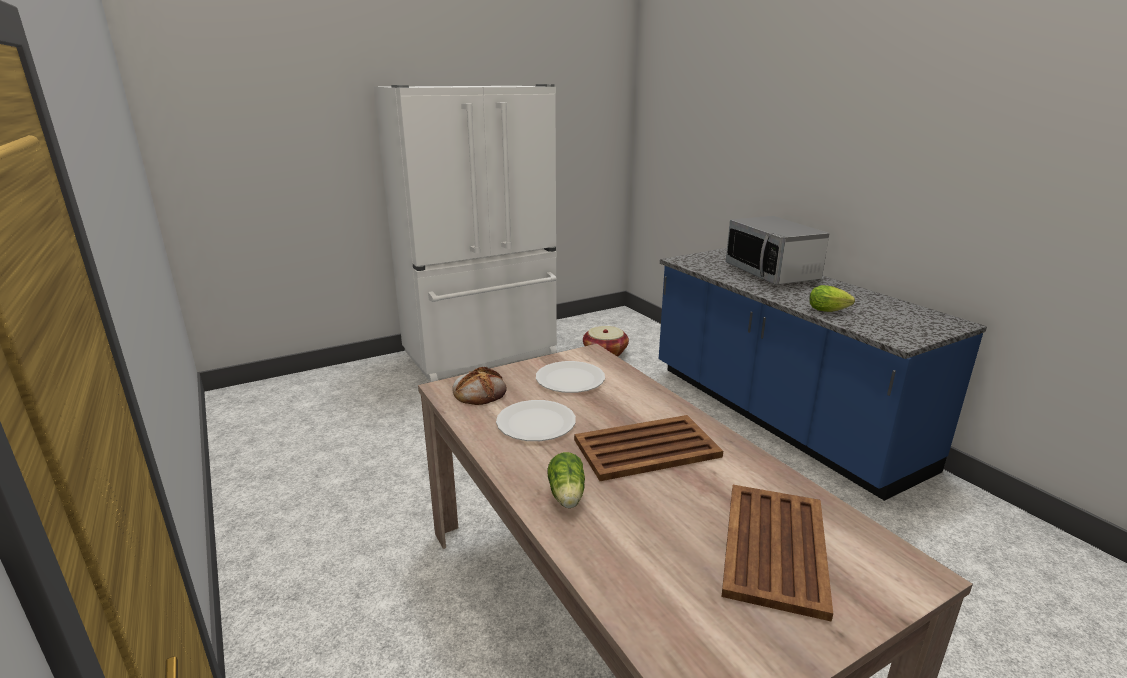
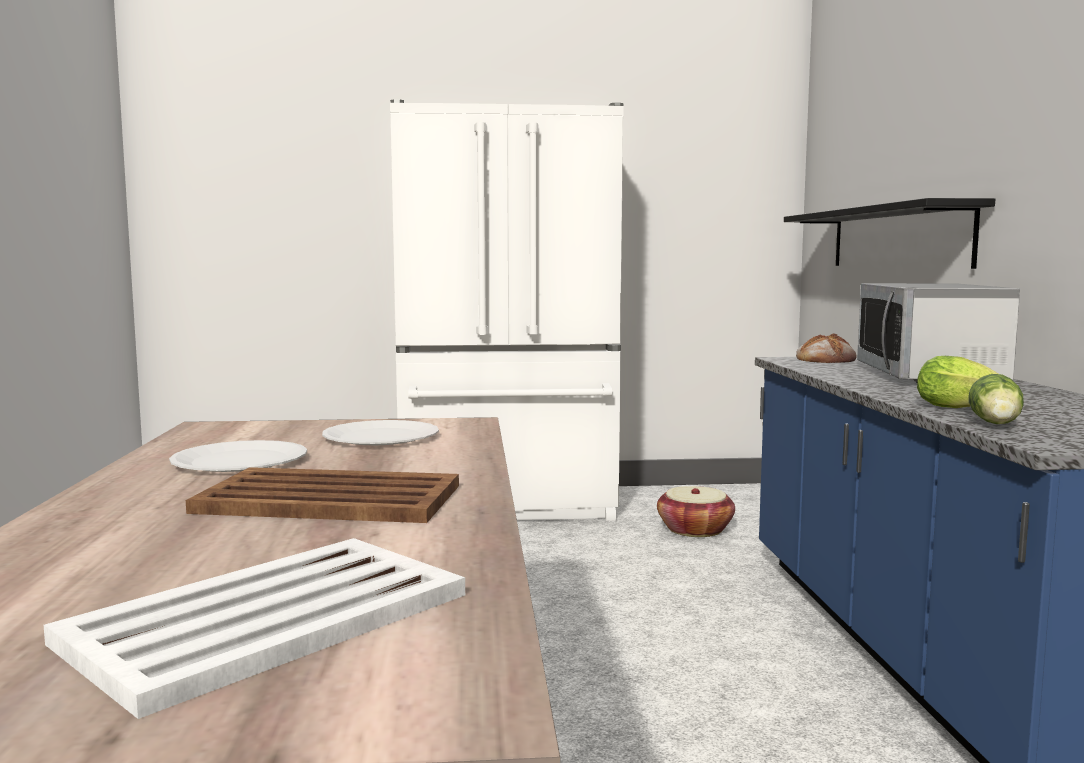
camera: 25 degrees right, 15 degrees down
bread [452,367,507,405] -> bread moved to [796,334,857,363]
lettuce [547,452,585,508] -> lettuce moved to [968,374,1024,424]
brown tray [722,485,833,622] -> white tray [44,538,465,719]
none -> black shelf [784,198,995,269]

